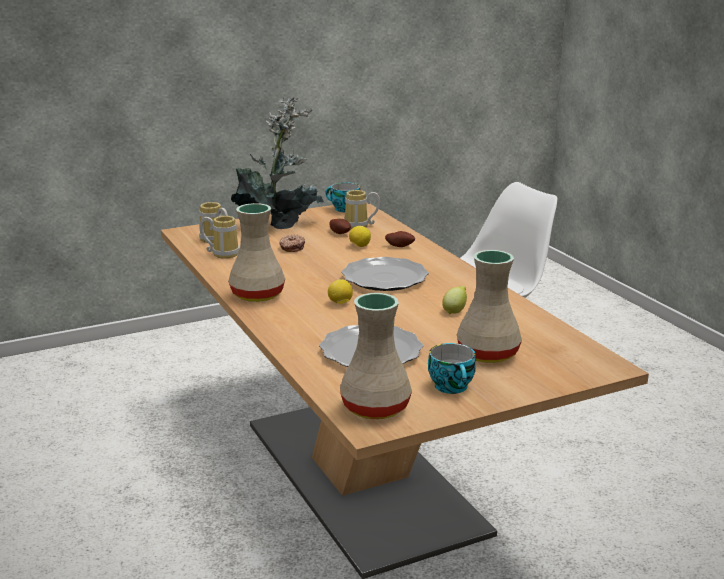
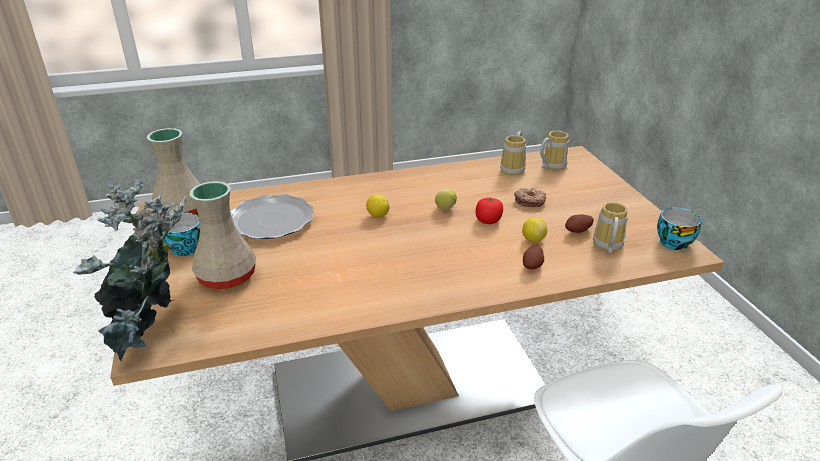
camera: 100 degrees right, 10 degrees up
beige vase [228,203,285,302] -> none
potted plant [231,97,324,229] -> potted plant moved to [73,179,186,361]
plate [341,257,429,291] -> none
lemon [442,286,467,314] -> lemon moved to [435,189,457,210]
none -> tomato [475,198,503,224]

